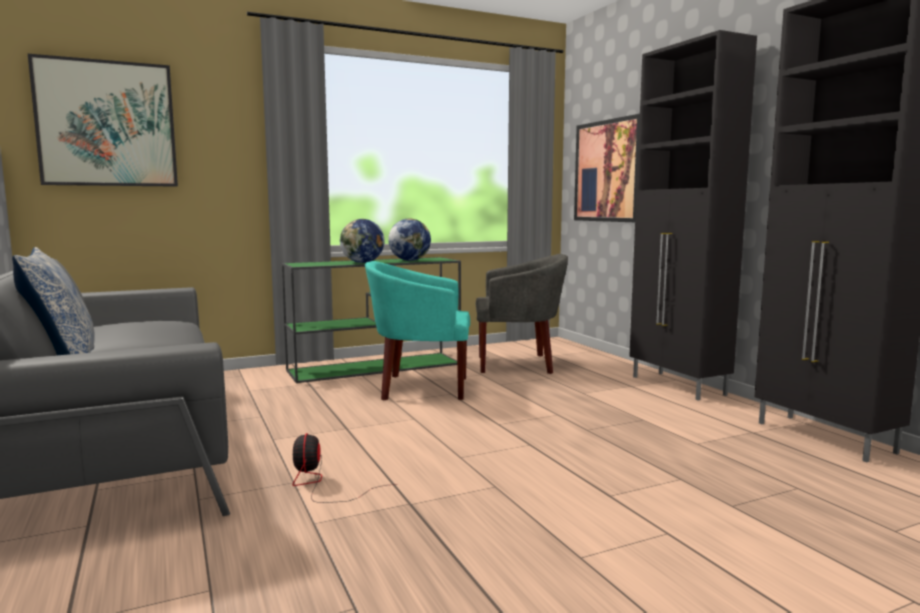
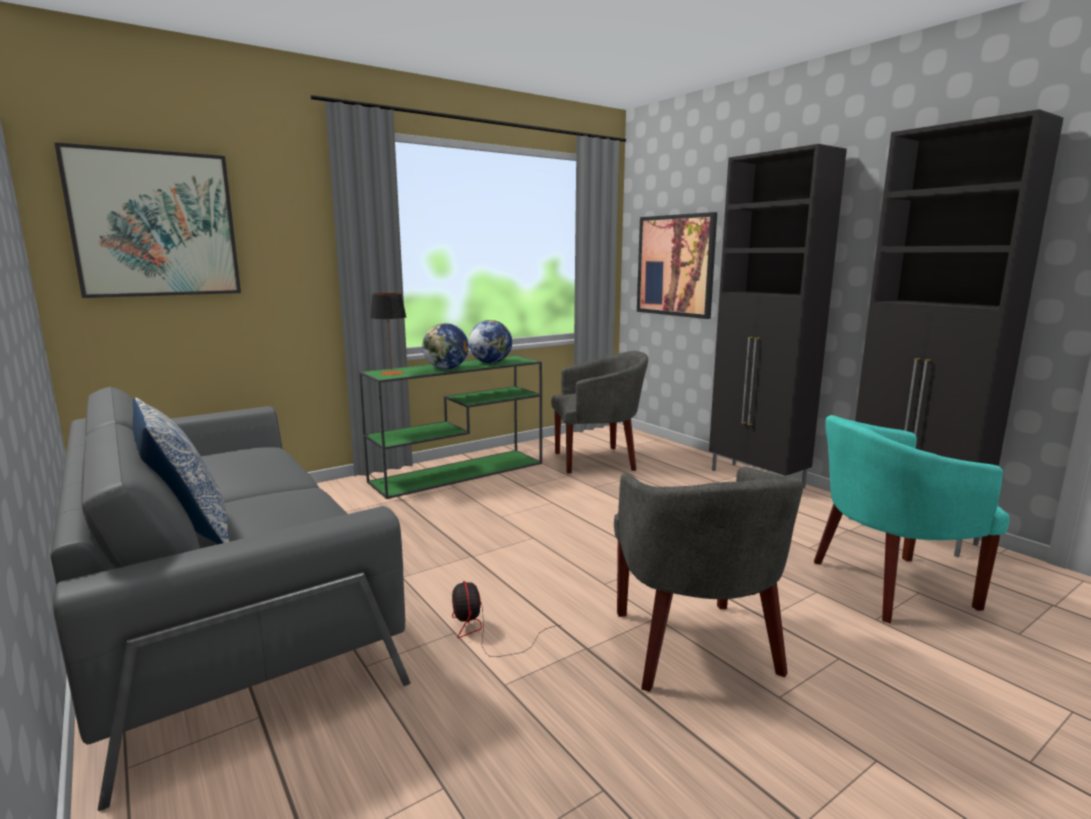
camera: 10 degrees left, 5 degrees up
turquoise armchair [365,261,470,400] -> turquoise armchair moved to [814,415,1010,624]
none -> table lamp [370,293,406,375]
none -> grey armchair [614,467,803,692]

